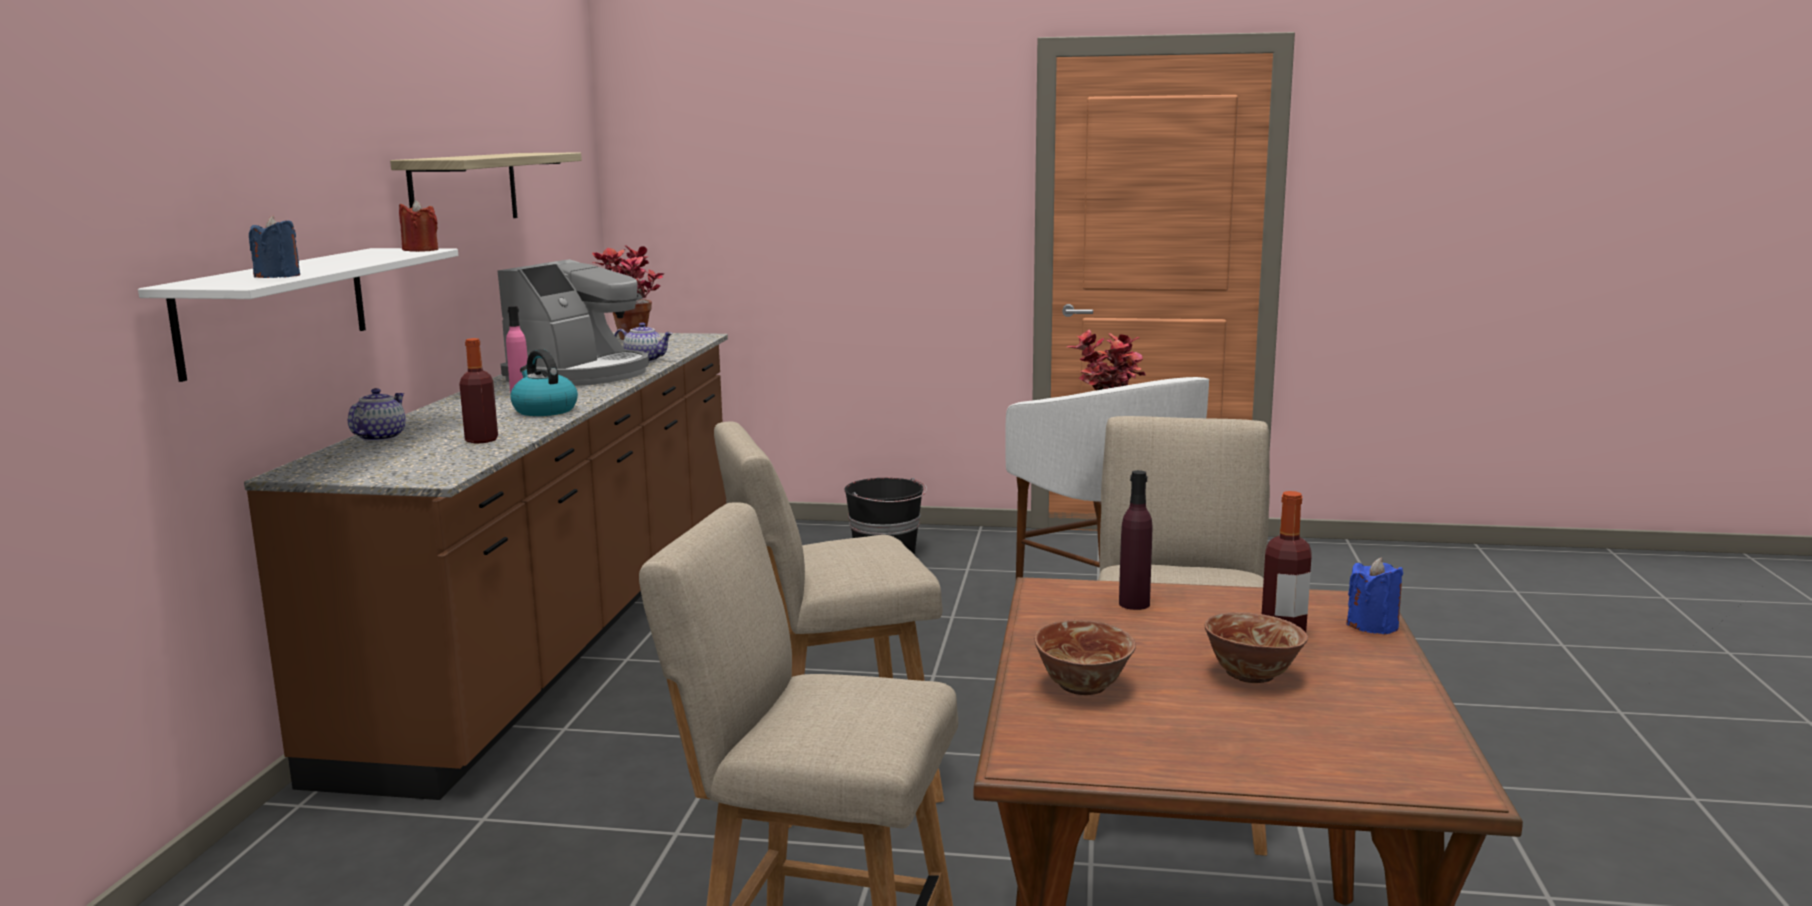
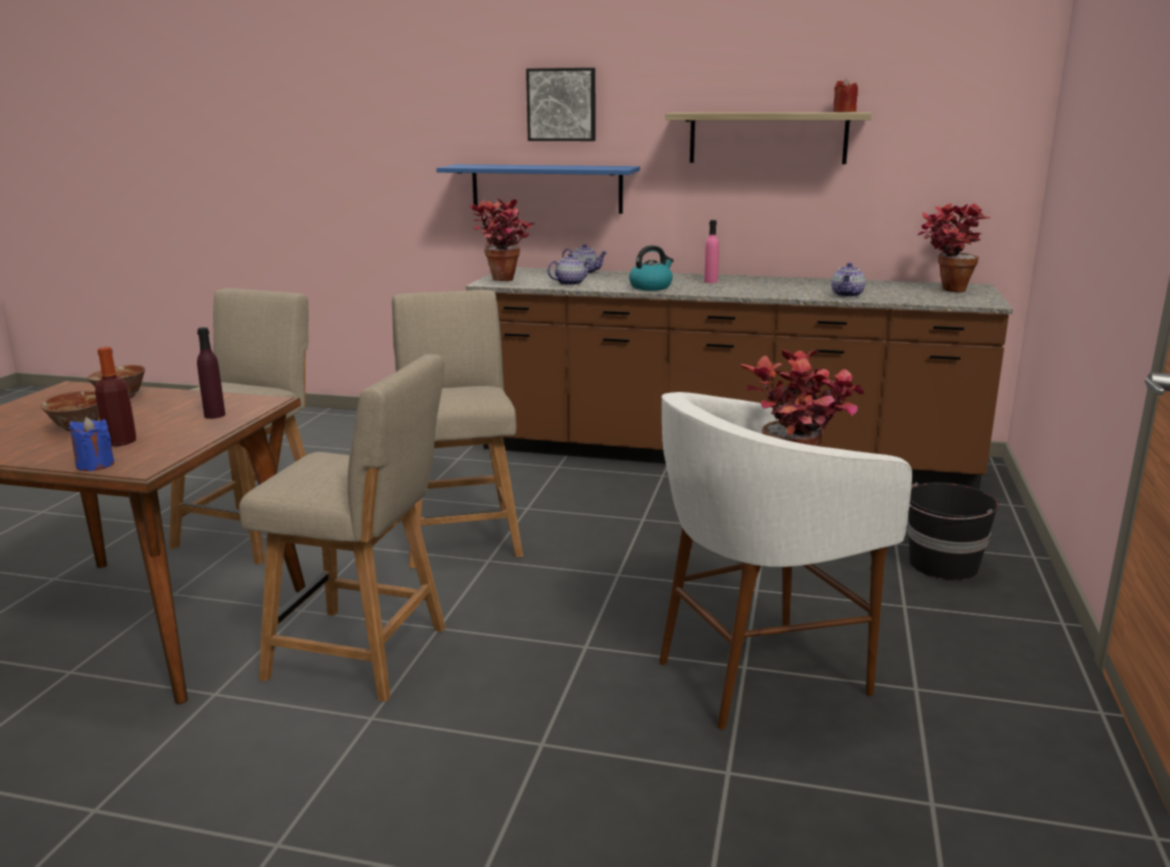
camera: 95 degrees right, 5 degrees up
white shelf [138,248,458,382] -> blue shelf [436,164,640,214]
blue candle [249,216,300,278] -> none
red candle [399,200,438,252] -> red candle moved to [833,78,858,112]
bottle [459,338,498,444] -> teapot [547,253,592,285]
coffee machine [497,259,649,386] -> none
none -> potted plant [469,198,535,281]
none -> picture [526,68,595,141]

